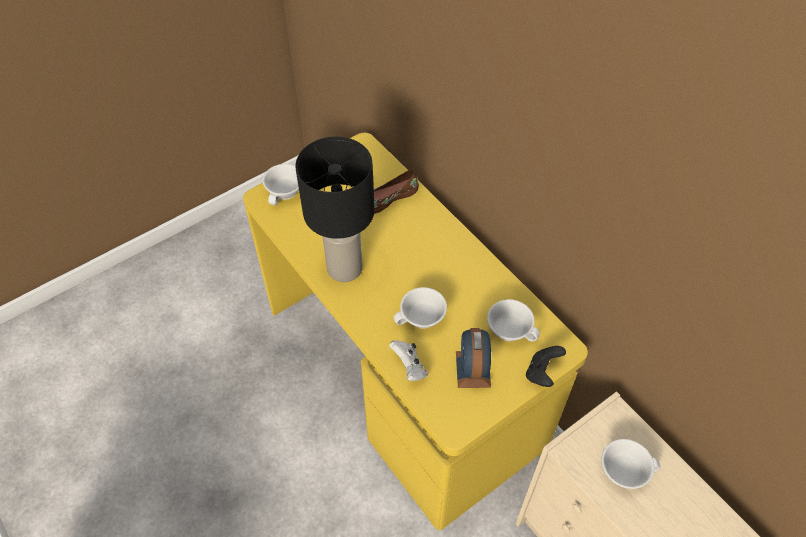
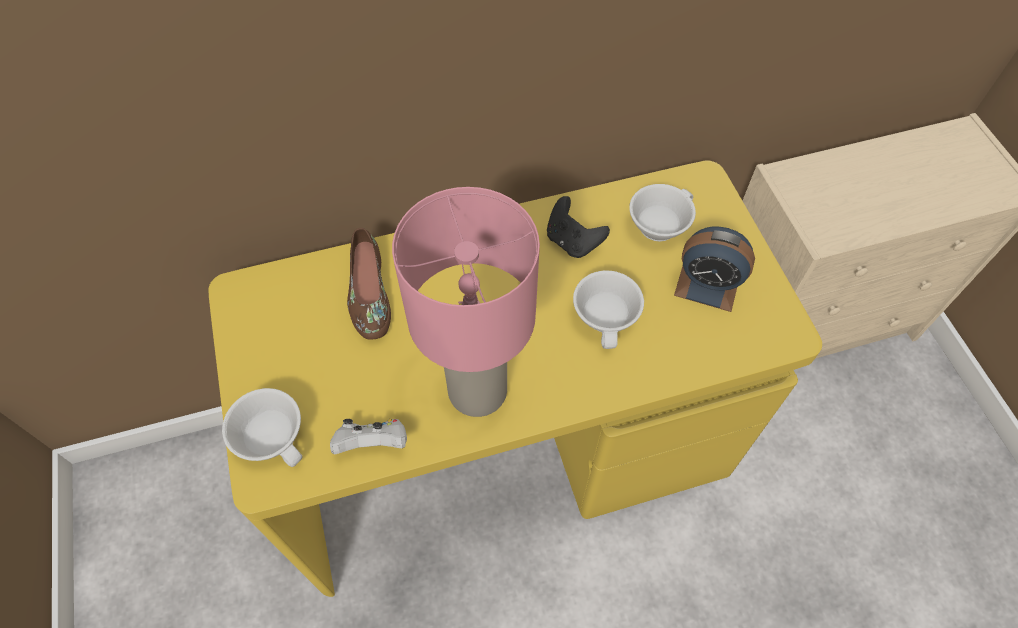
camera: 70 degrees left, 5 degrees up
black table lamp [296,137,375,282] -> pink table lamp [392,187,540,417]
white game controller [389,340,428,381] -> white game controller moved to [330,419,407,455]
black game controller [526,346,566,387] -> black game controller moved to [547,196,610,258]
white cup [602,439,660,489] -> none

